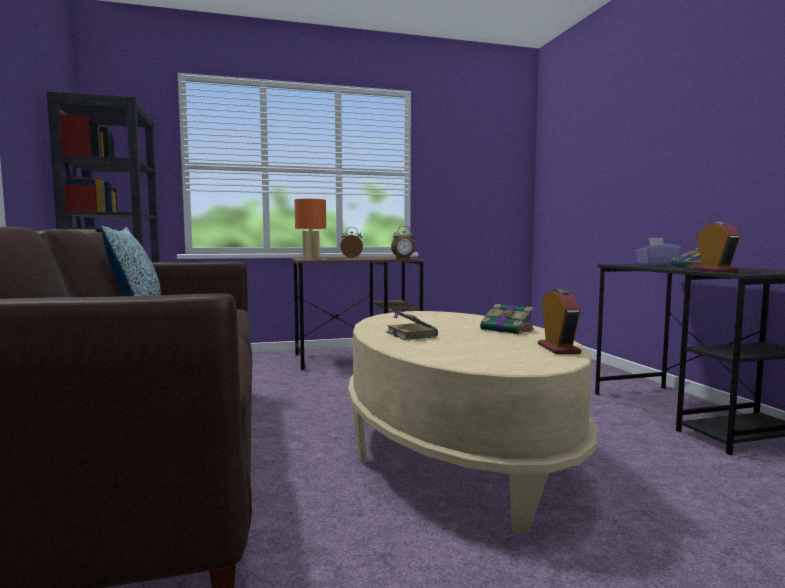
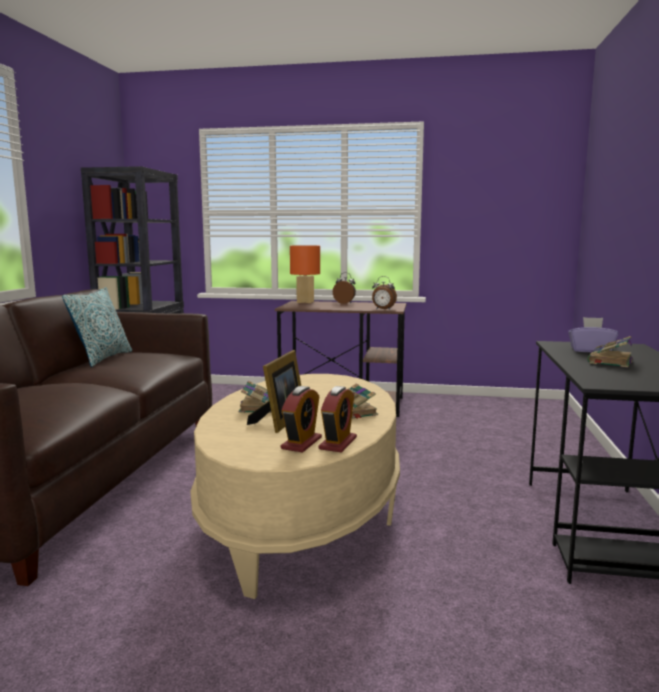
camera: 25 degrees right, 5 degrees up
alarm clock [694,222,741,272] -> alarm clock moved to [281,386,322,452]
none -> picture frame [247,350,301,433]

